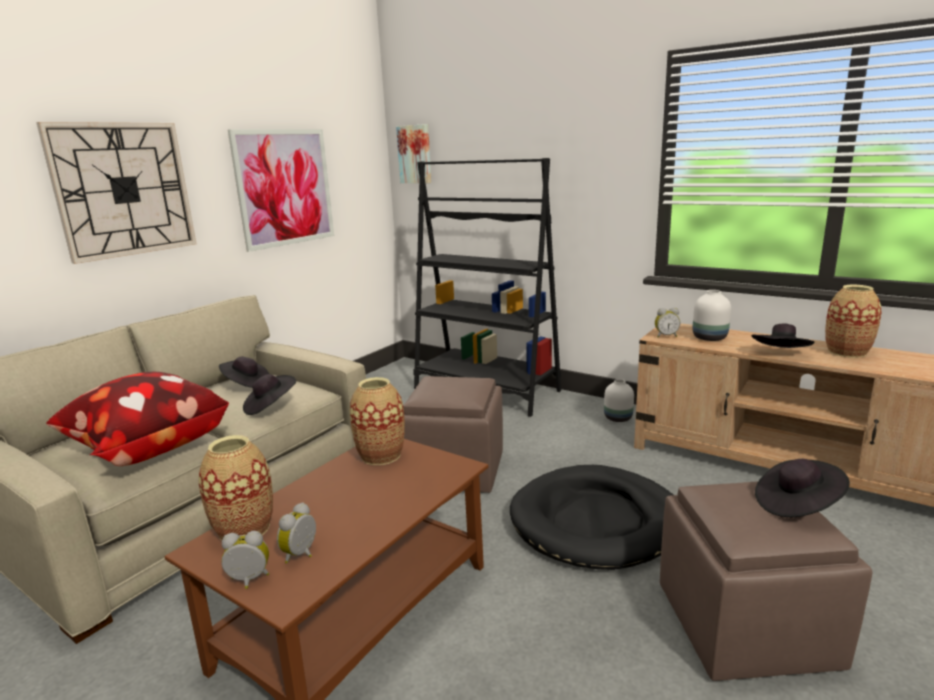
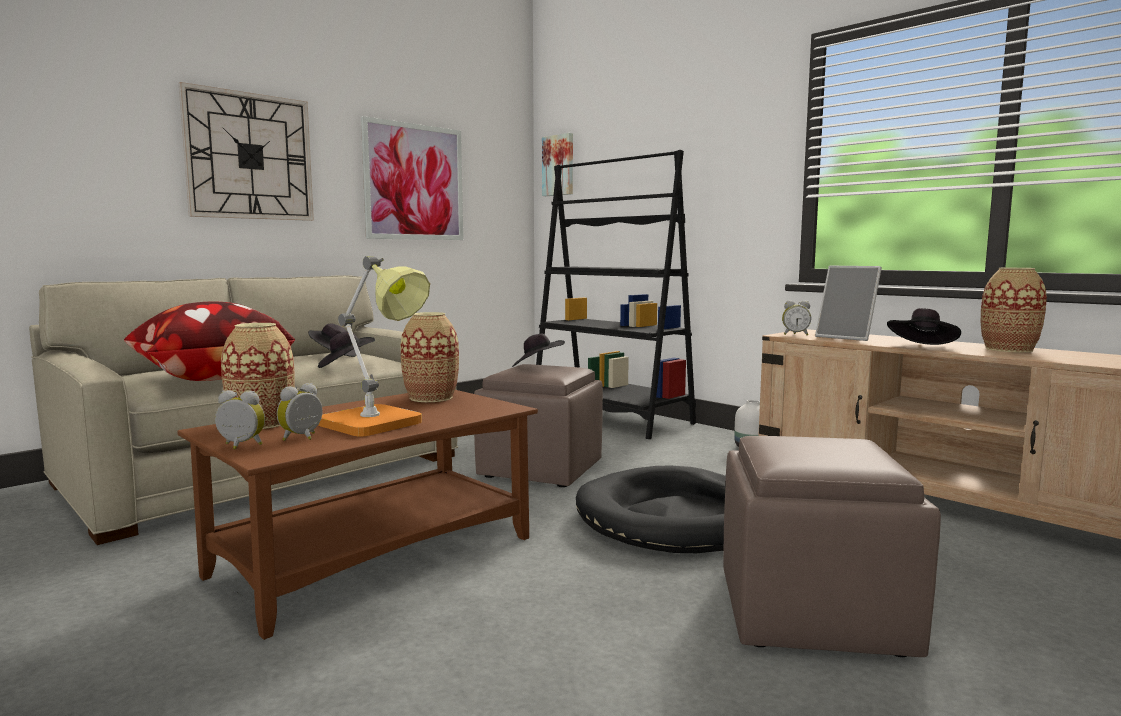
camera: 10 degrees right, 10 degrees down
white vase [693,290,731,341] -> picture frame [815,266,882,341]
black hat [755,459,850,517] -> black hat moved to [512,334,565,367]
none -> table lamp [318,256,430,437]

